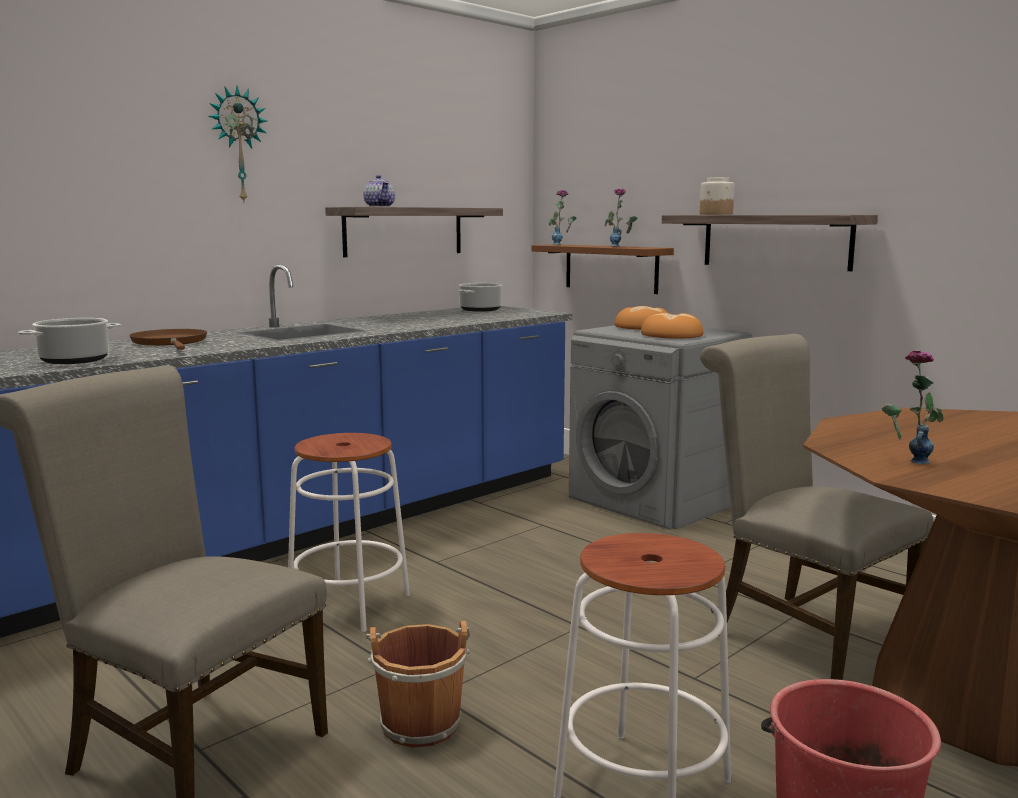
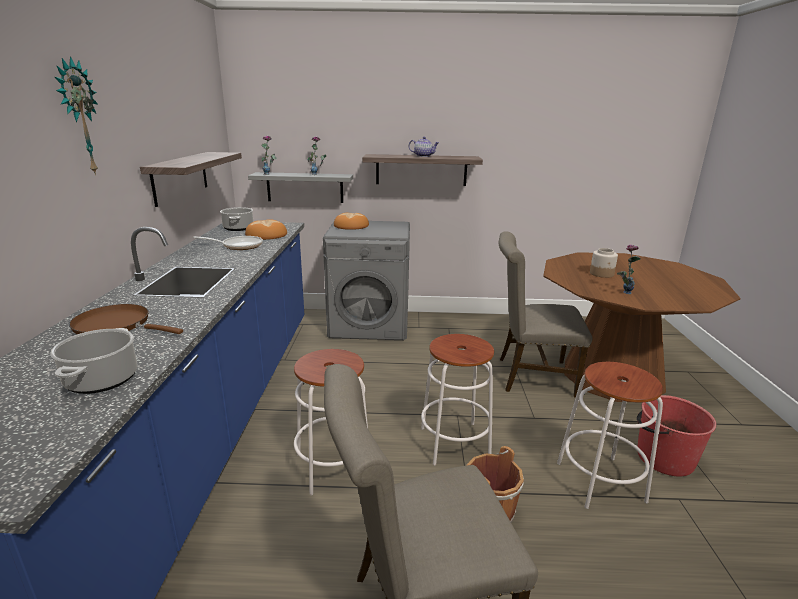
camera: 45 degrees left, 10 degrees up
teapot [363,175,395,207] -> teapot moved to [409,137,439,157]
brown shelf [532,244,674,294] -> grey shelf [248,172,353,203]
bread [641,313,704,339] -> bread moved to [245,219,287,240]
jar [700,177,734,215] -> jar moved to [590,248,618,278]
none -> frying pan [193,236,263,250]
none -> white stool [421,334,494,465]

